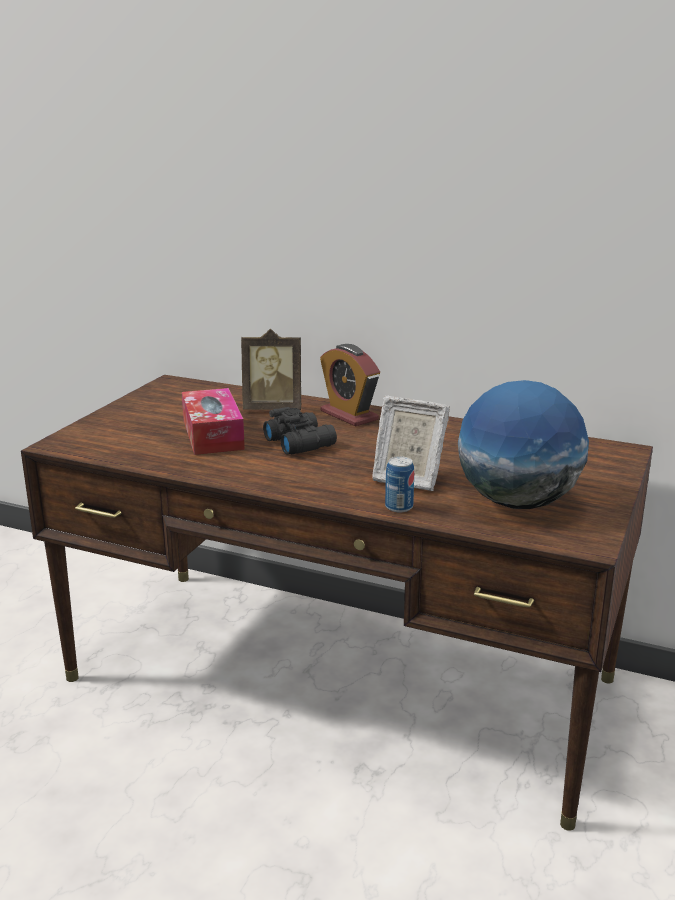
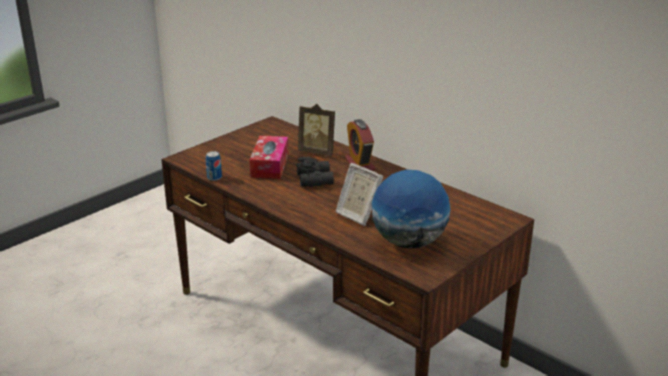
camera: 20 degrees right, 5 degrees up
can [385,456,414,512] -> can moved to [206,151,222,181]

